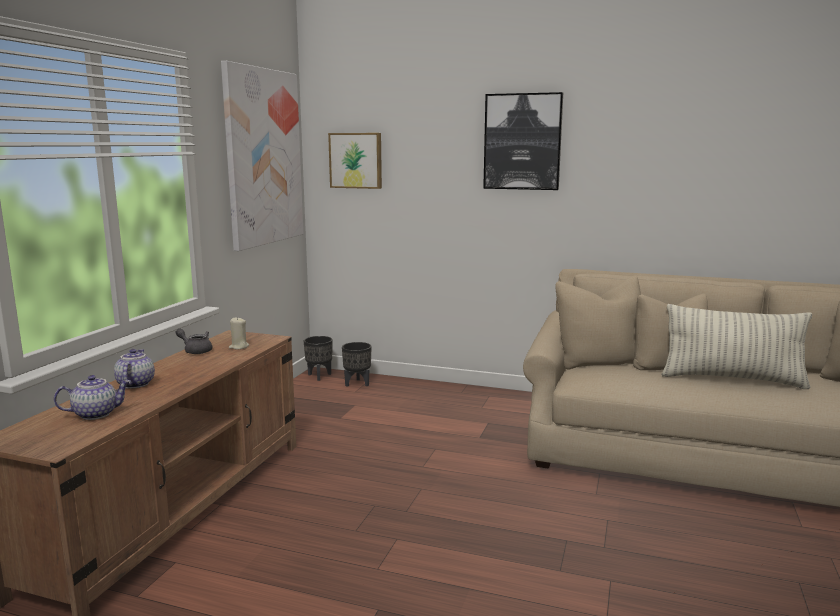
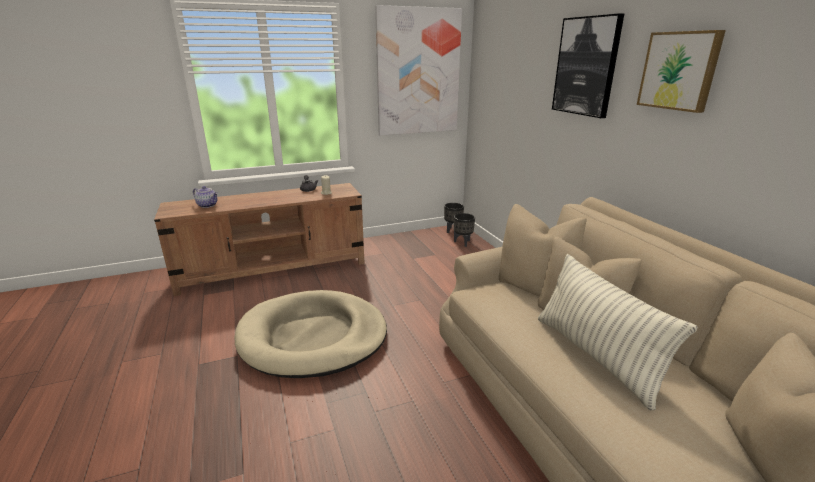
camera: 50 degrees right, 10 degrees up
teapot [114,349,155,388] -> none
picture [328,133,382,189] -> picture moved to [637,30,726,113]
none -> beige dog bed [234,290,387,378]

